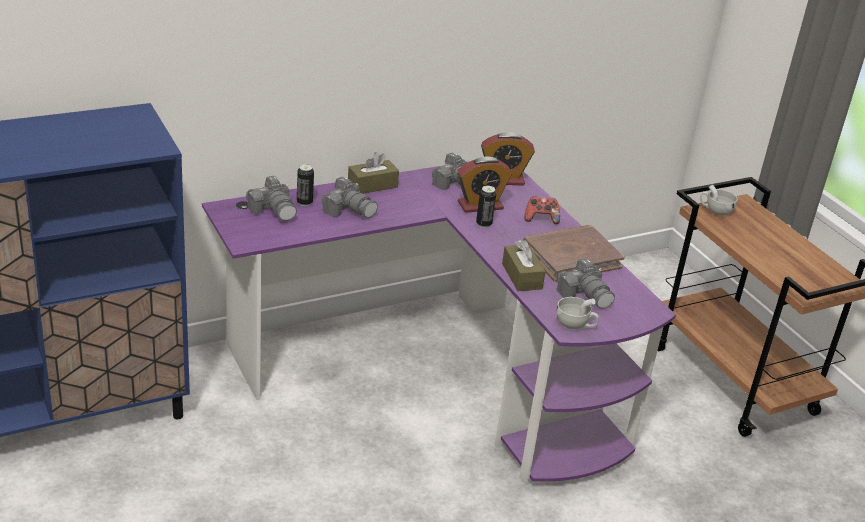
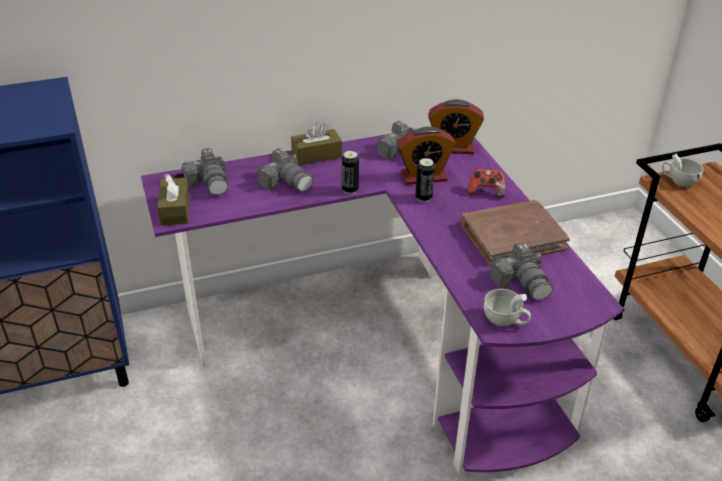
camera: 10 degrees right, 5 degrees up
can [297,164,314,206] -> can moved to [342,151,359,194]
brown tissue box [502,240,546,291] -> brown tissue box moved to [157,174,189,226]

